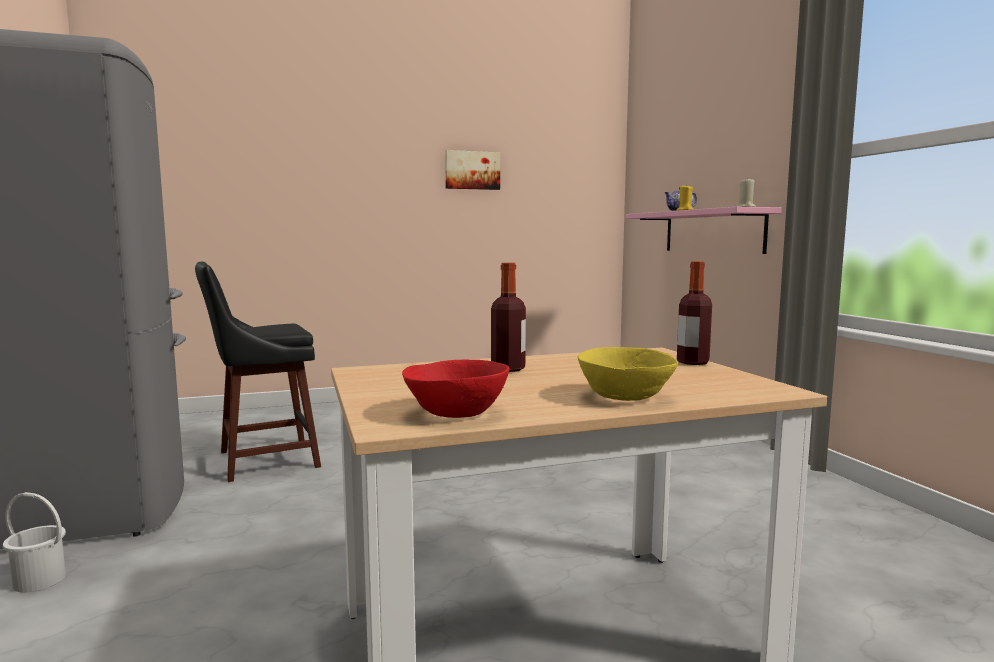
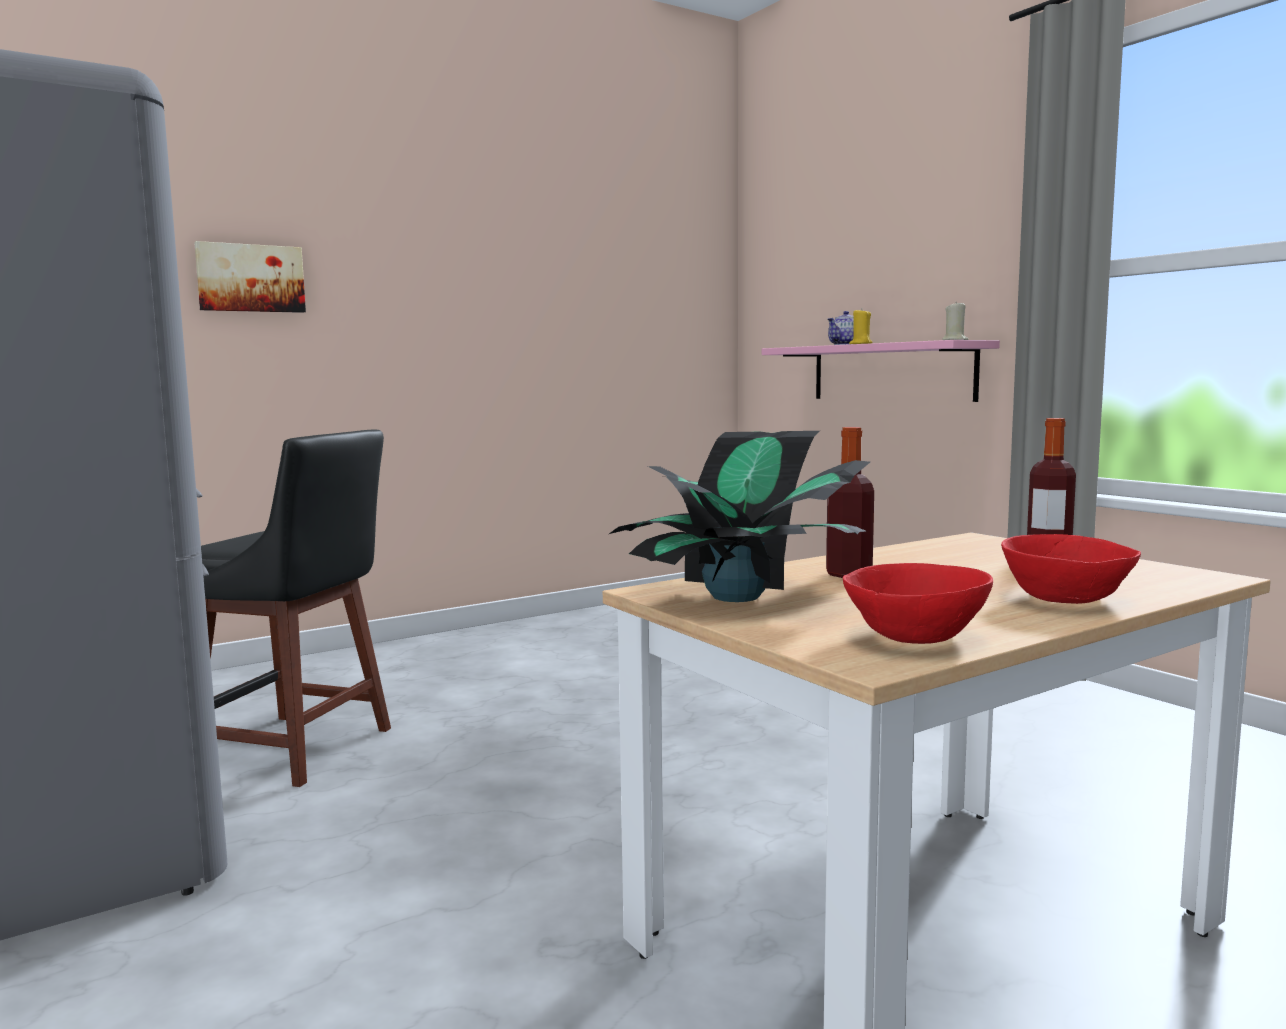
camera: 15 degrees left, 0 degrees up
white bucket [3,492,66,592] -> none
black chair [195,262,321,482] -> black chair turned 120 degrees counterclockwise [201,430,391,787]
picture [445,150,500,190] -> picture moved to [194,241,306,313]
yellow bowl [578,347,678,401] -> red bowl [1001,534,1141,604]
none -> potted plant [609,431,870,602]

